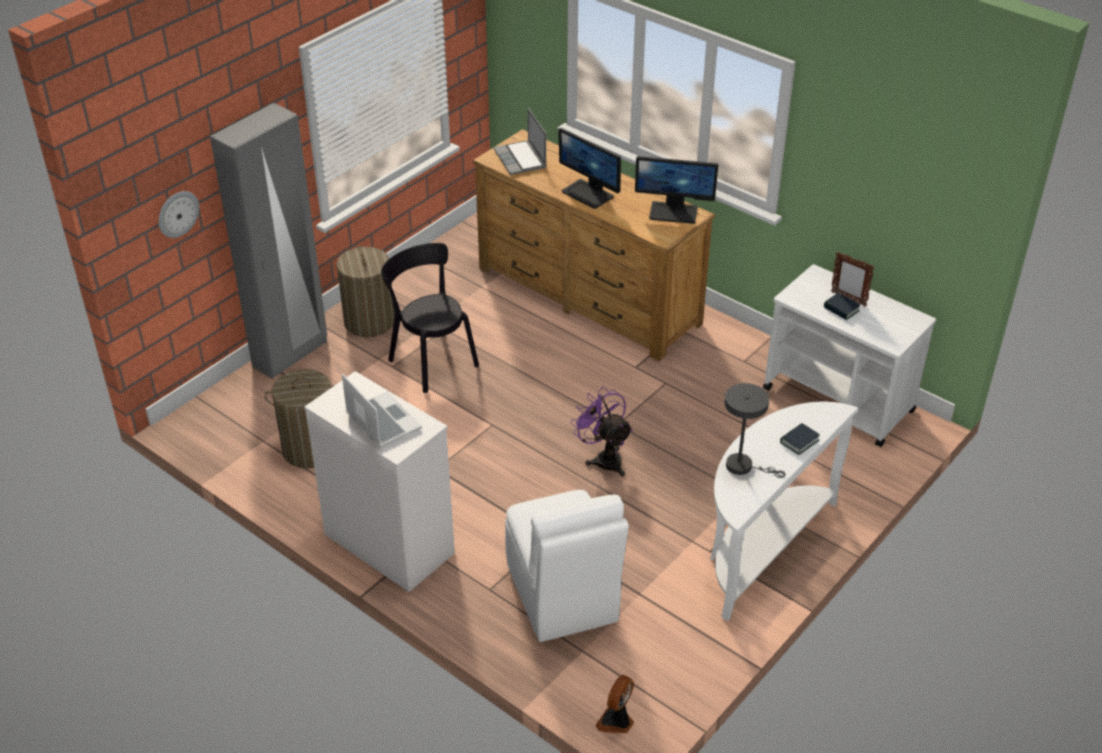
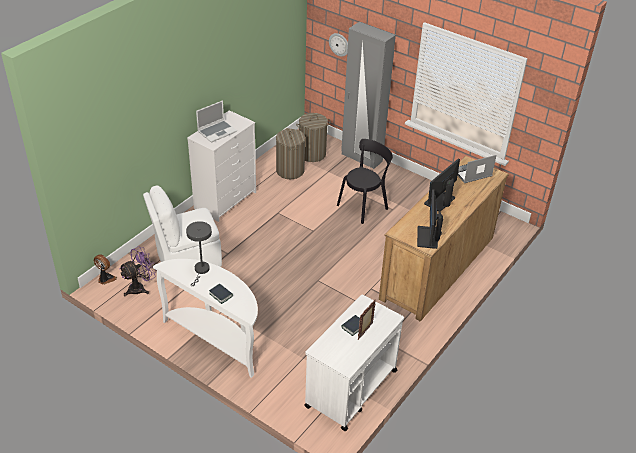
camera: 85 degrees right, 0 degrees up
laundry basket [337,246,394,337] -> laundry basket moved to [296,113,331,162]
purple fan [570,387,633,477] -> purple fan moved to [119,246,157,296]

